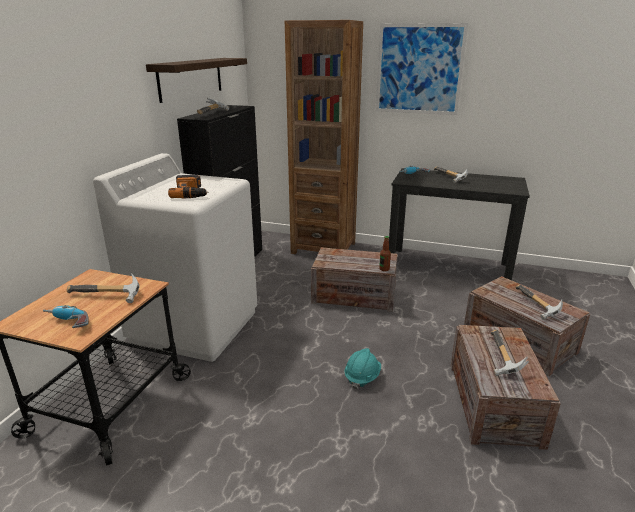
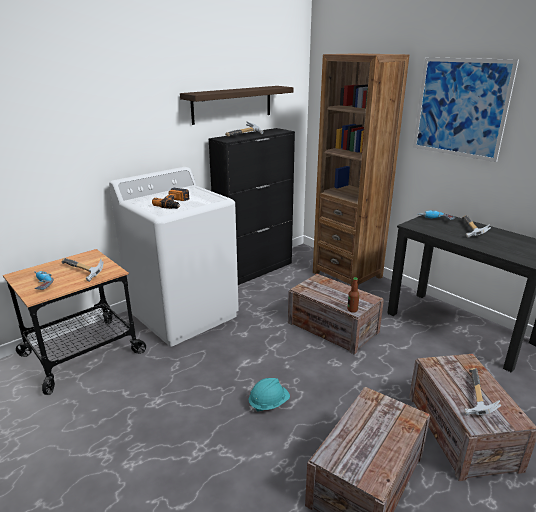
camera: 30 degrees right, 0 degrees up
hammer [491,330,529,376] -> none

